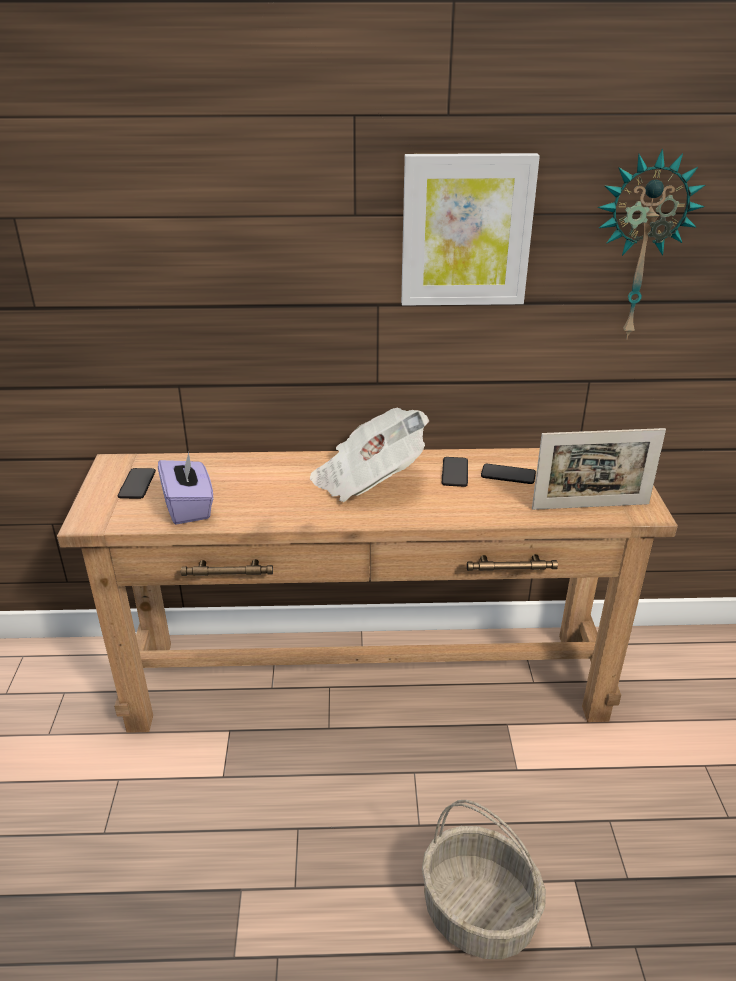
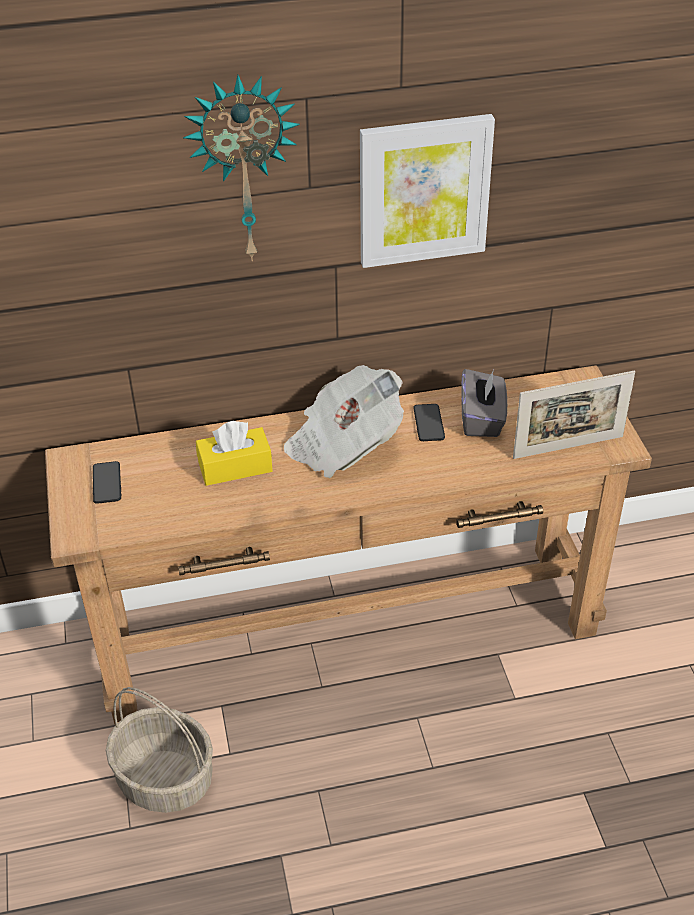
camera: 10 degrees left, 10 degrees up
purple tissue box [158,452,214,524] -> none
basket [422,800,546,959] -> basket moved to [106,687,213,813]
phone [481,464,536,484] -> grey tissue box [461,369,507,437]
wall clock [598,149,705,340] -> wall clock moved to [183,75,300,261]
none -> yellow tissue box [196,421,272,486]

